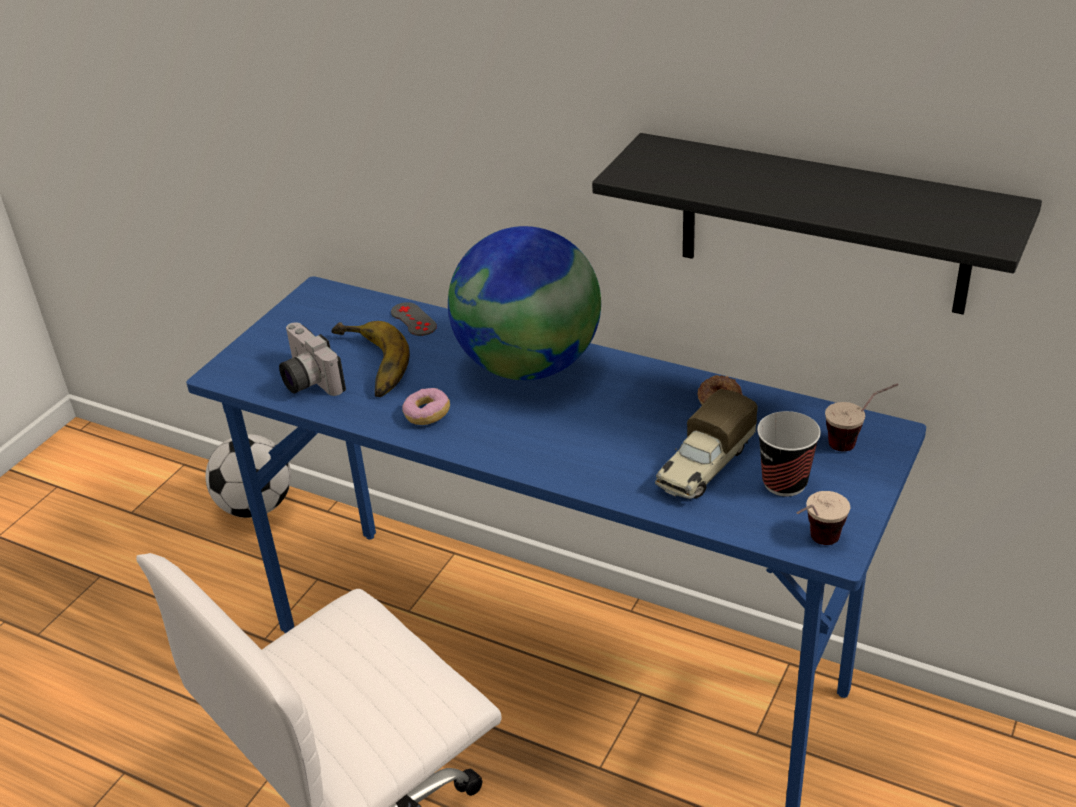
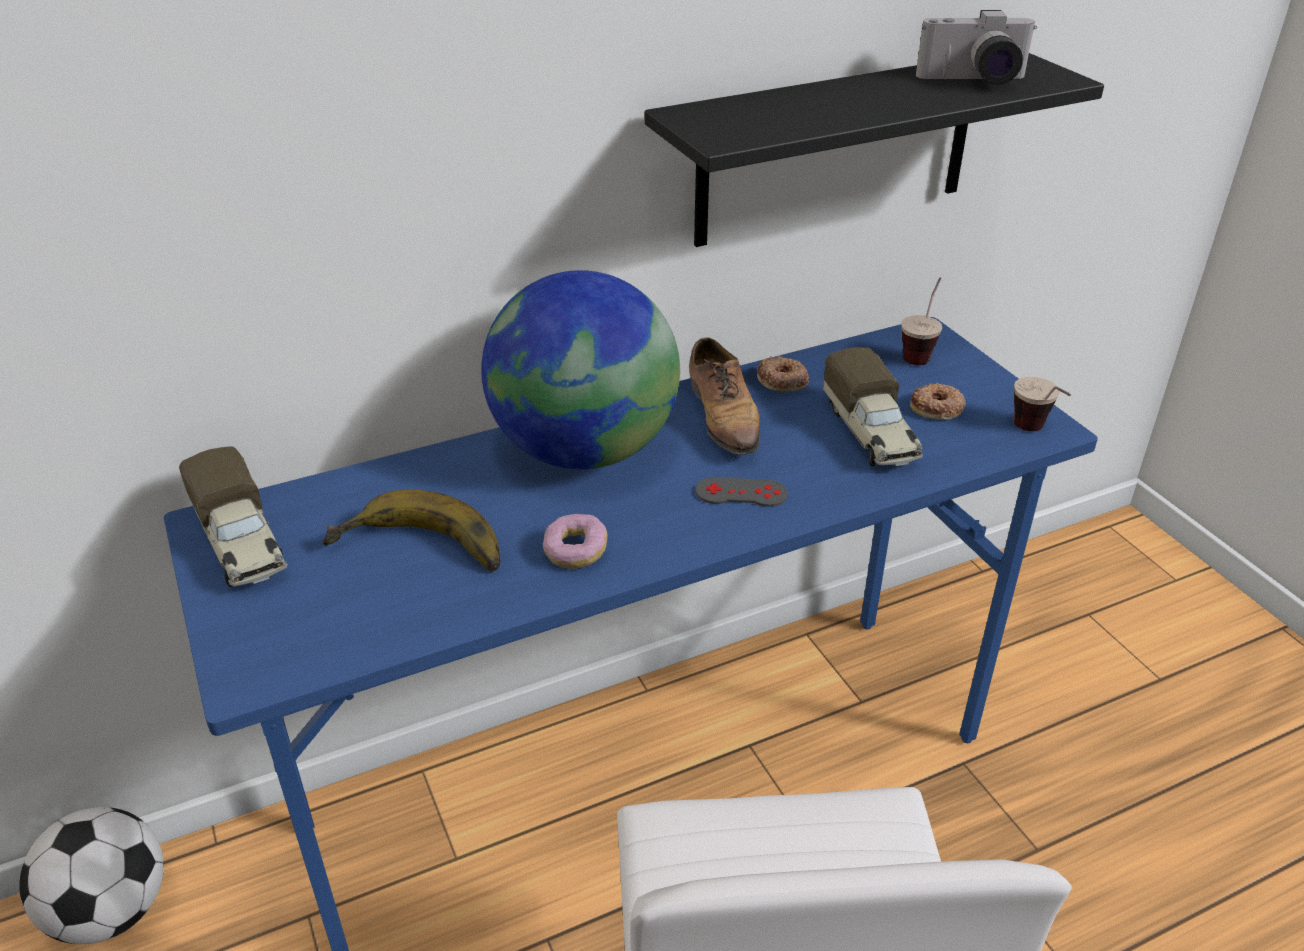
camera: 55 degrees left, 0 degrees up
camera [279,322,346,396] -> camera moved to [916,10,1037,85]
grey game controller [391,302,437,336] -> grey game controller moved to [695,477,788,507]
cup [757,411,821,497] -> donut [910,383,966,420]
none -> toy truck [179,446,288,587]
none -> shoe [689,337,760,460]

